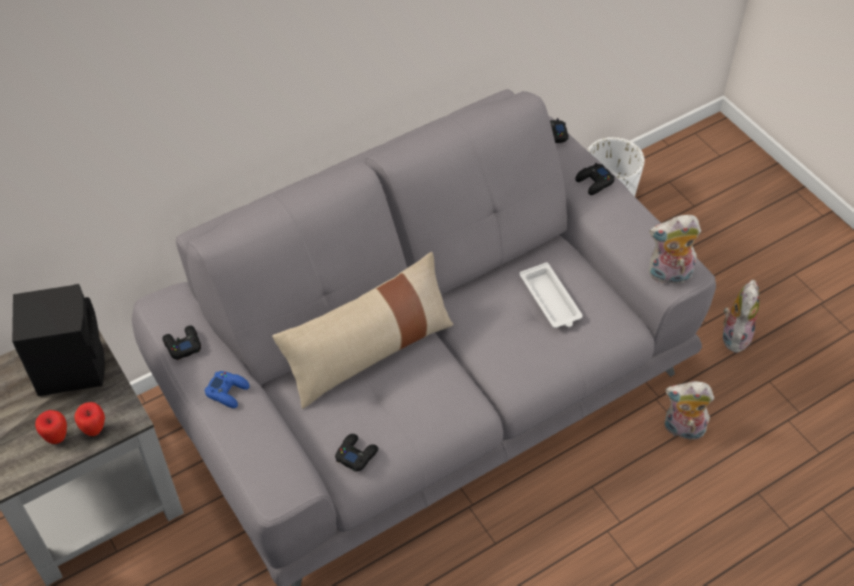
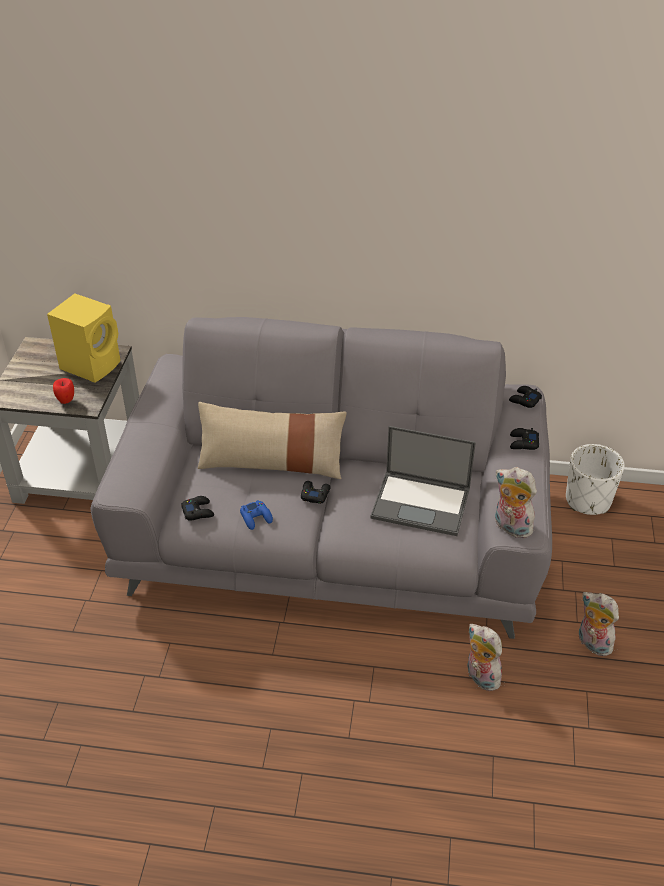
camera: 40 degrees right, 10 degrees down
black speaker [12,284,105,396] -> yellow speaker [47,293,121,383]
apple [35,410,67,444] -> none
black game controller [162,326,201,360] -> black game controller moved to [301,481,331,504]
blue game controller [204,371,250,408] -> blue game controller moved to [240,500,273,530]
white tray [520,262,583,328] -> laptop [370,426,476,536]
plush toy [720,280,760,353] -> plush toy turned 105 degrees counterclockwise [579,592,619,657]

